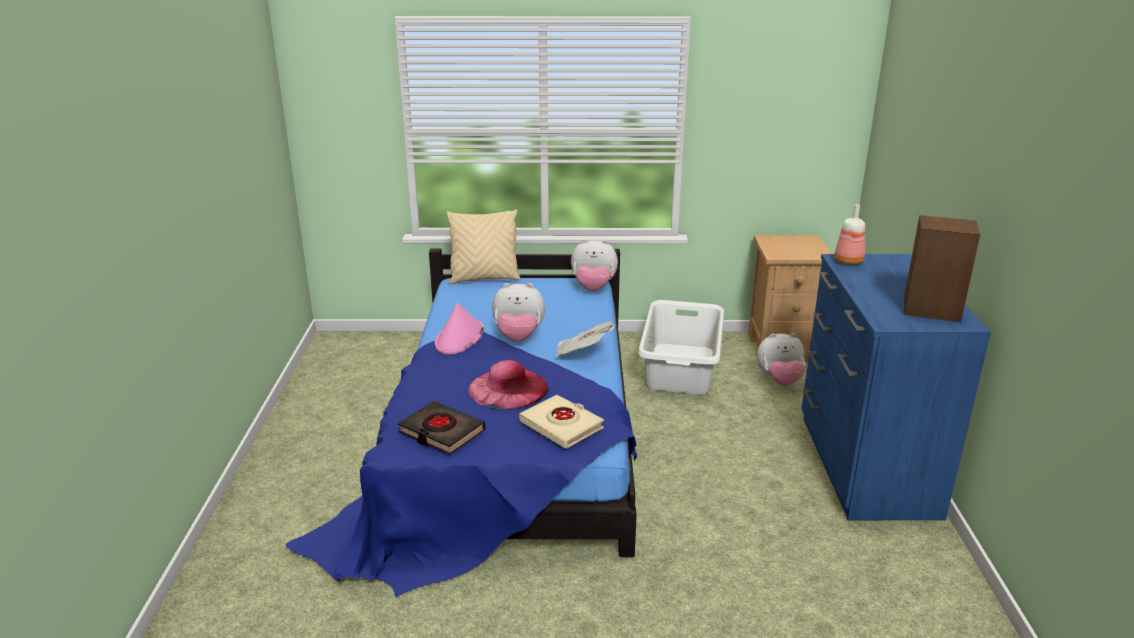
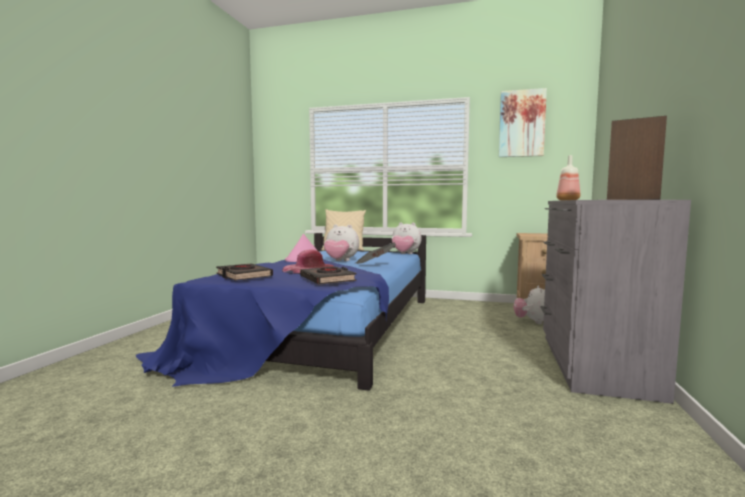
camera: 15 degrees right, 20 degrees down
beige book [519,395,604,449] -> black book [300,266,356,284]
white laundry basket [638,300,724,394] -> none
plush toy [757,333,805,386] -> plush toy turned 90 degrees clockwise [514,286,545,324]
blue dresser [801,254,991,521] -> grey dresser [540,200,691,404]
none -> picture [499,88,547,157]

